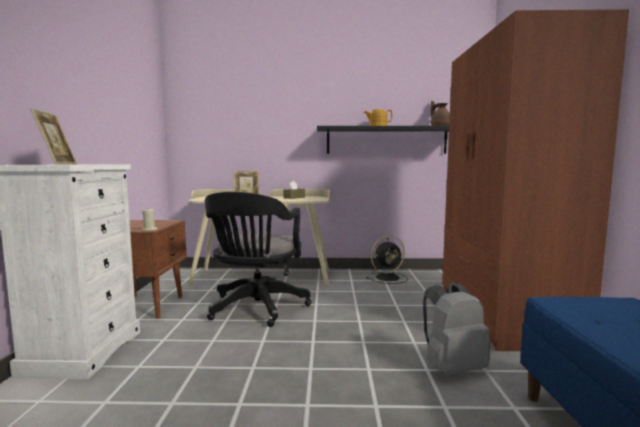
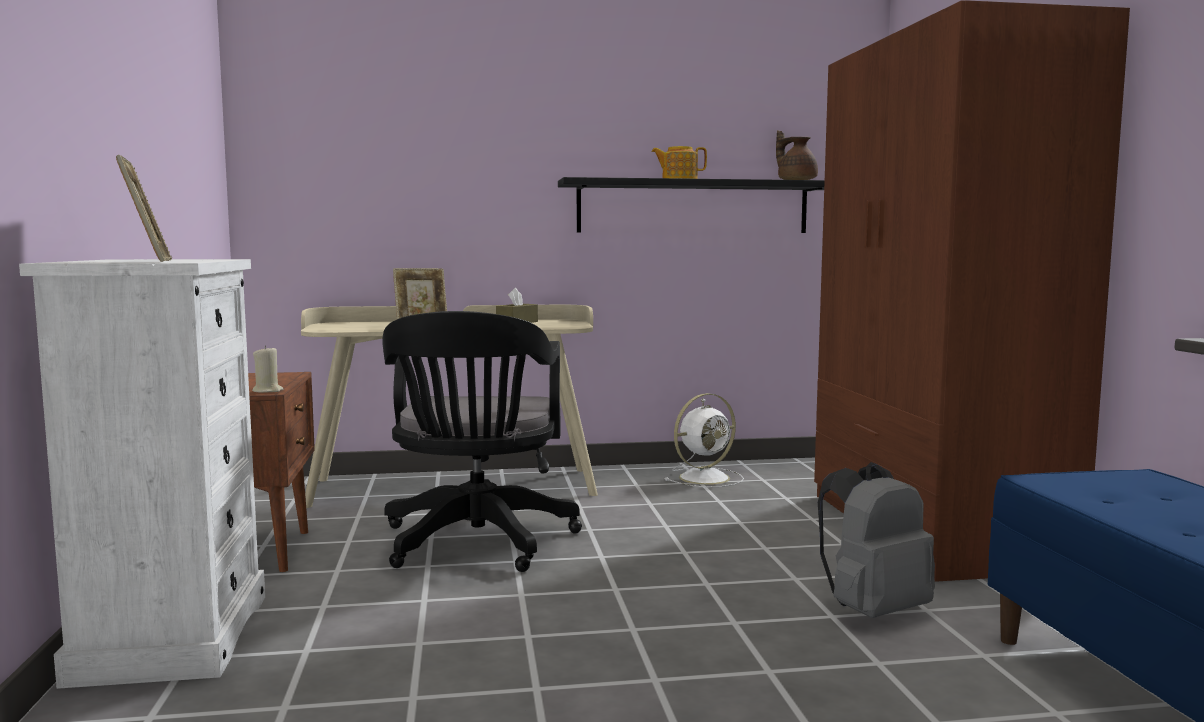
camera: 10 degrees left, 0 degrees up
black fan [366,235,408,284] -> white fan [665,393,744,488]

